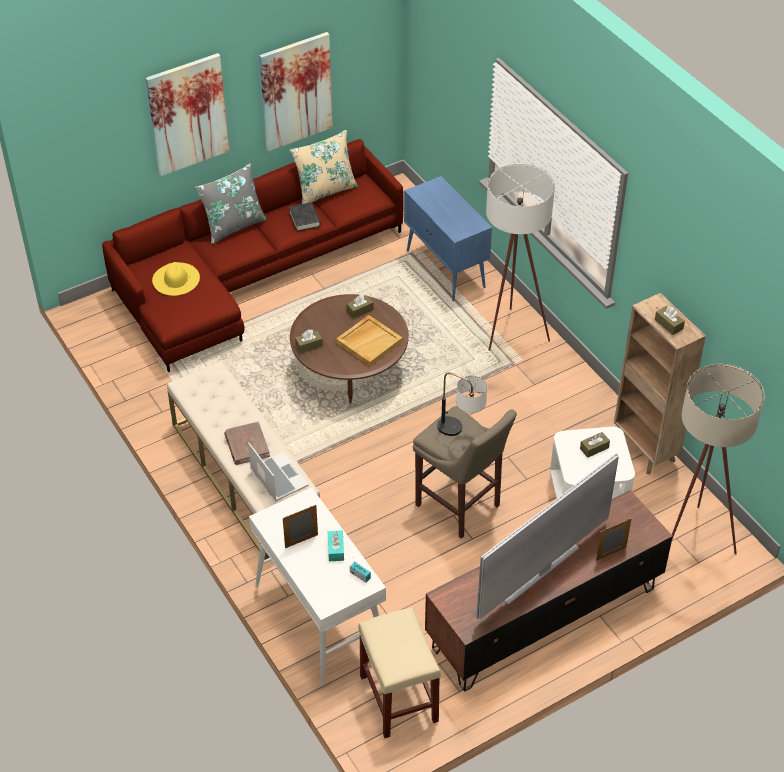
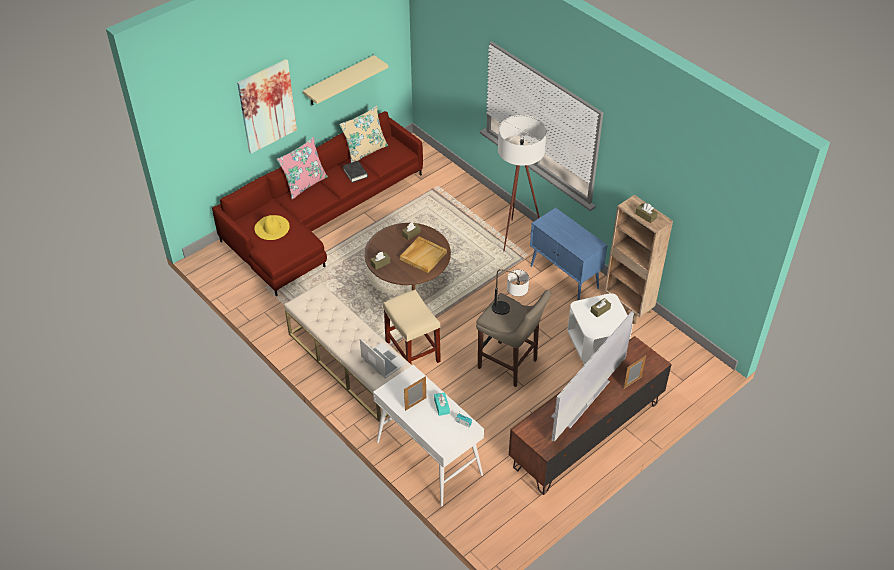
camera: 10 degrees left, 0 degrees up
grey pillow [195,163,267,245] -> pink pillow [277,137,328,199]
brown book [224,422,270,465] -> none
picture [259,32,333,151] -> beige shelf [303,55,388,105]
beige stool [358,607,441,738] -> beige stool moved to [383,290,441,365]
blue cabinet [404,176,492,301] -> blue cabinet moved to [530,208,608,300]
beige floor lamp [672,364,765,554] -> none

